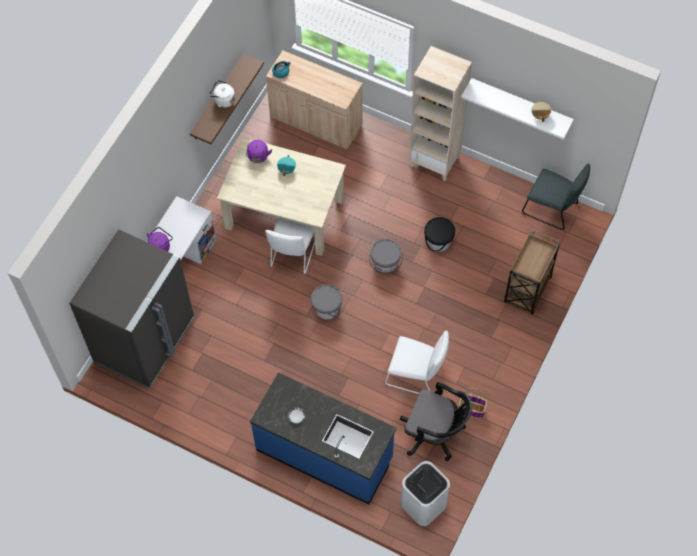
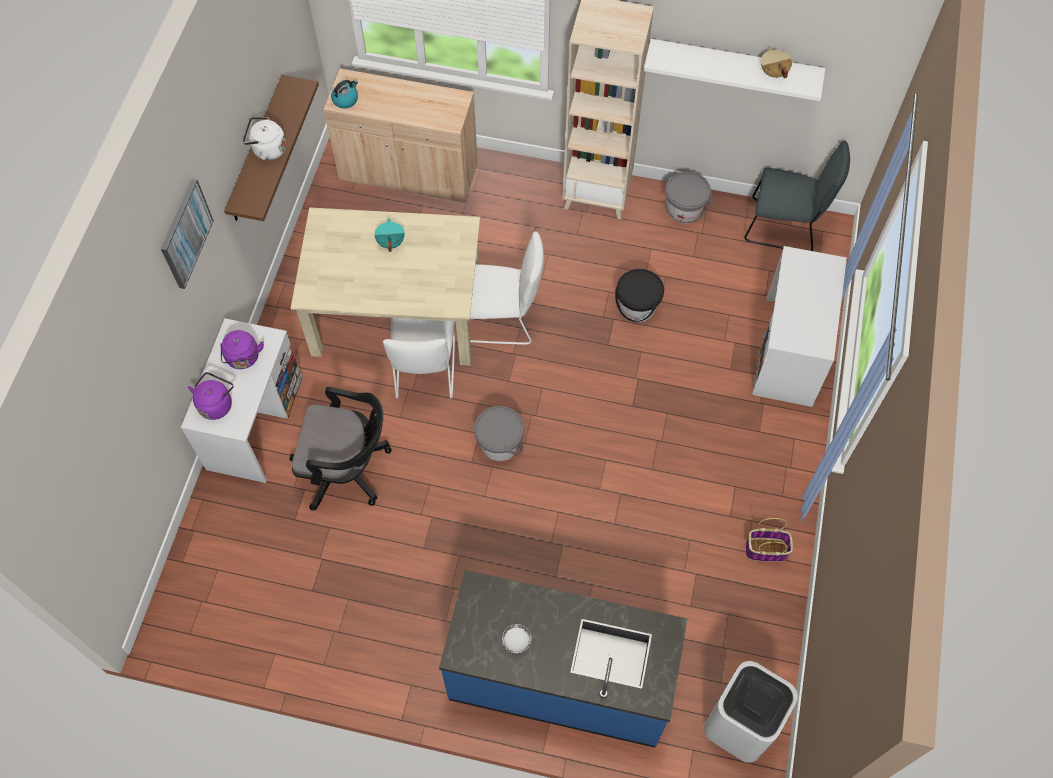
camera: 15 degrees left, 0 degrees up
grey fridge [69,229,194,388] -> none
purple kettle [246,140,272,163] -> purple kettle moved to [220,330,264,369]
grey bucket [369,239,403,274] -> grey bucket moved to [665,172,712,224]
white chair [385,330,449,394] -> white chair moved to [470,231,544,345]
black office chair [400,382,472,461] -> black office chair moved to [289,387,391,510]
brown cart [504,230,560,314] -> white desk [752,246,847,407]
none -> picture [161,179,214,289]

